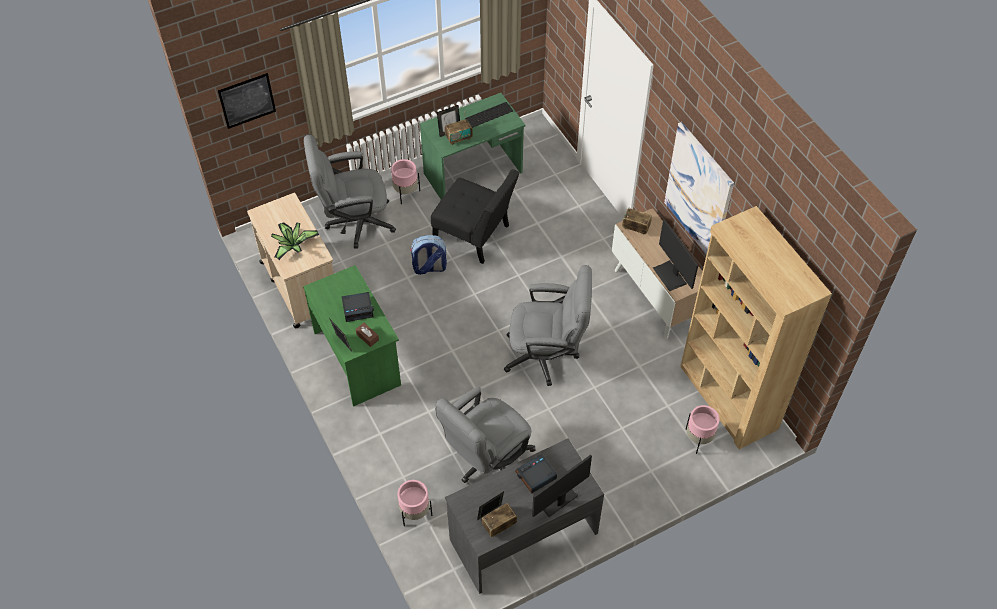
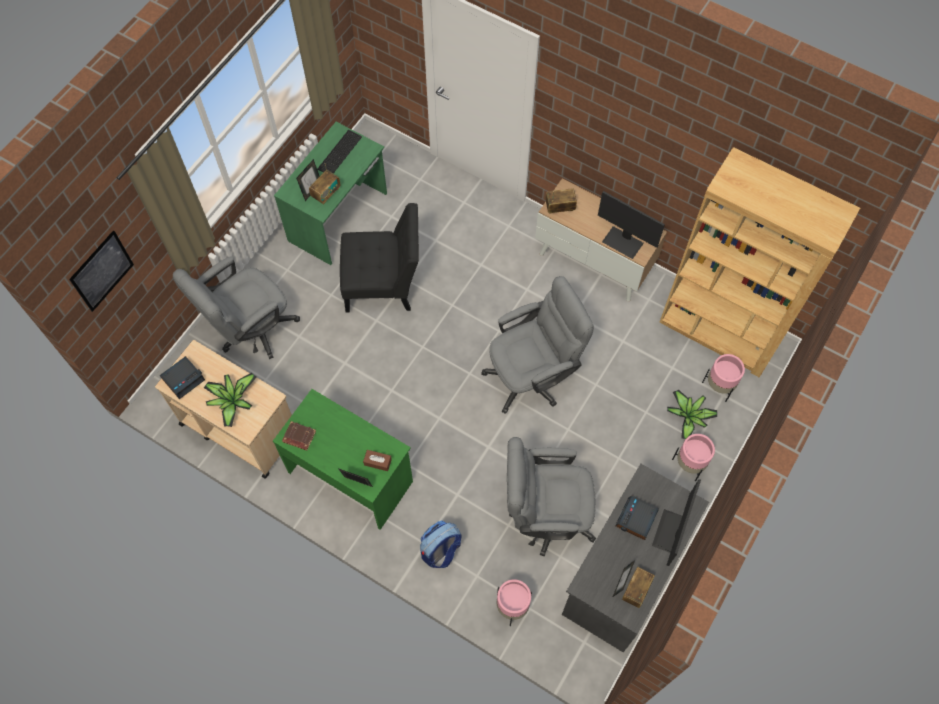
camera: 30 degrees left, 10 degrees up
alarm clock [342,292,374,322] -> alarm clock moved to [160,356,205,399]
pink planter [391,159,420,204] -> pink planter moved to [672,434,715,481]
backpack [410,235,447,275] -> backpack moved to [420,521,461,568]
grey office chair [435,387,536,483] -> grey office chair turned 75 degrees clockwise [507,437,596,557]
picture [664,122,734,255] -> none
none -> brown book [282,421,316,451]
none -> potted plant [667,390,717,439]

